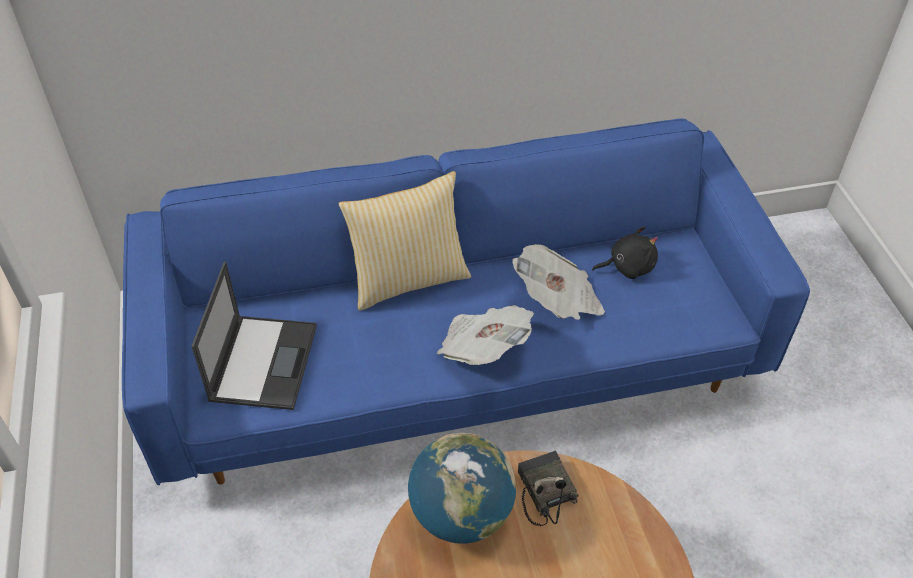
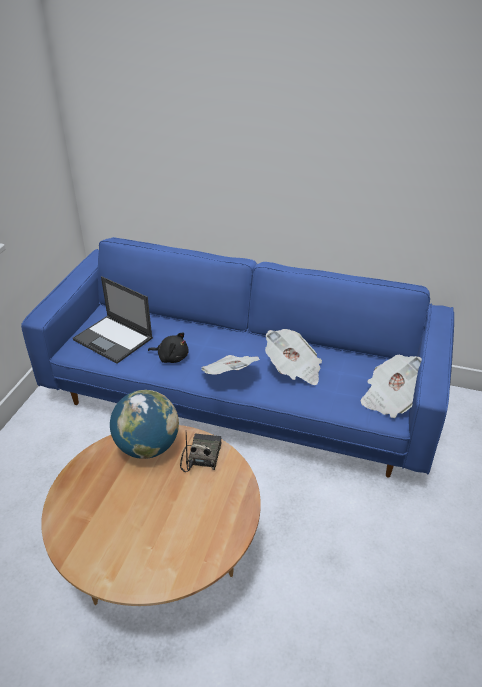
camera: 30 degrees right, 10 degrees down
laptop [191,261,317,410] -> laptop turned 90 degrees clockwise [73,276,153,364]
pillow [339,171,471,311] -> none
black plush toy [592,226,658,279] -> black plush toy moved to [148,332,189,363]
none -> newspaper [361,354,422,418]

